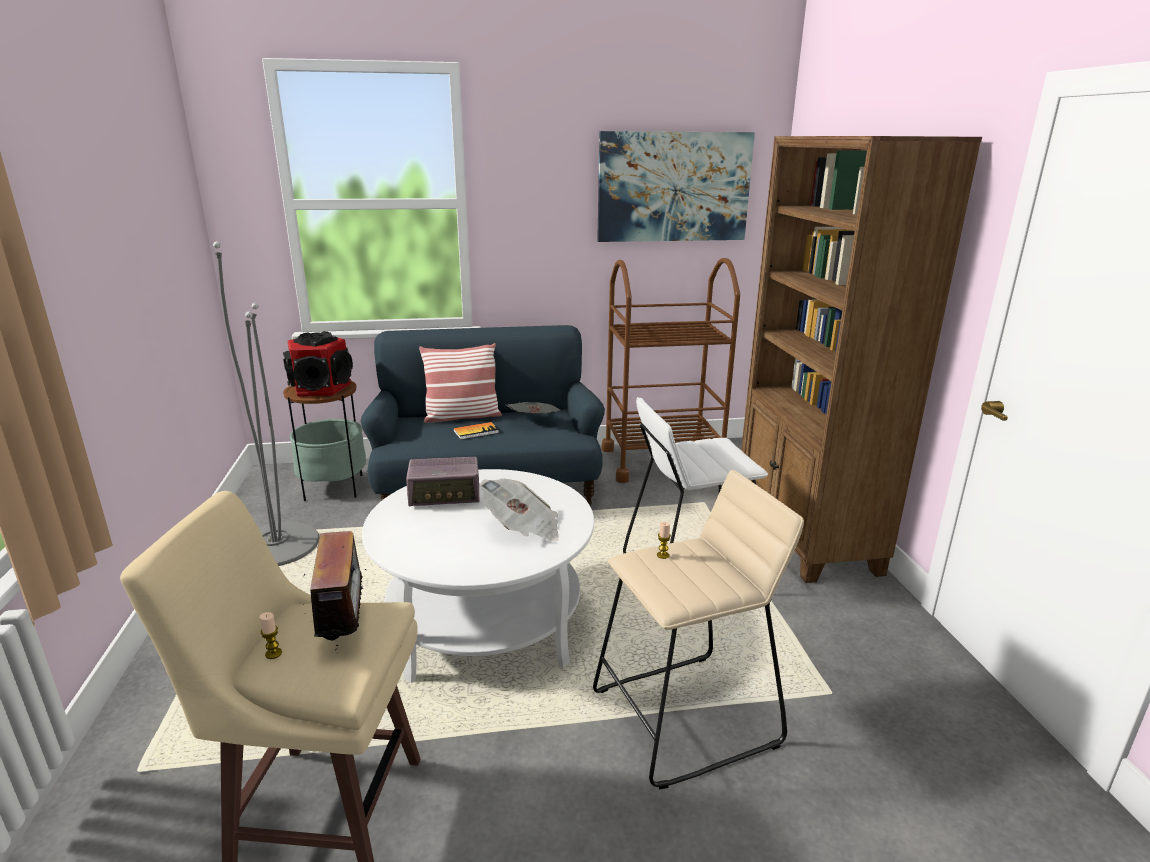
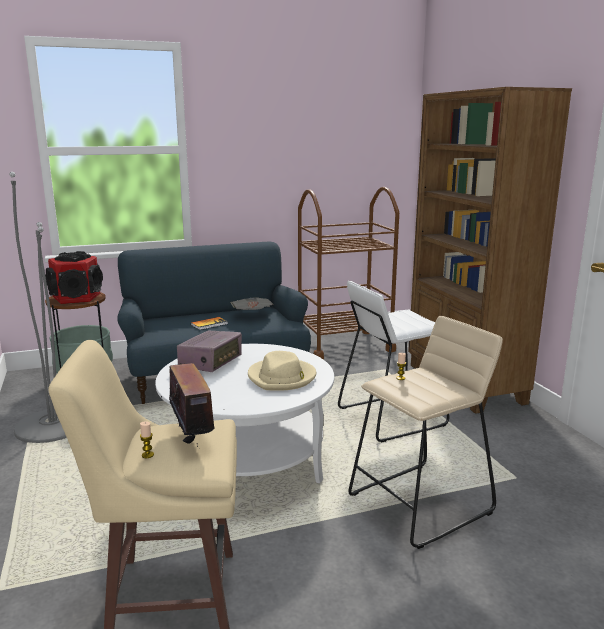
camera: 10 degrees left, 5 degrees down
radio [406,457,479,507] -> radio turned 45 degrees counterclockwise [177,331,242,372]
pillow [419,343,502,423] -> none
newspaper [480,479,559,541] -> beige hat [248,351,316,391]
picture [597,131,755,242] -> none

